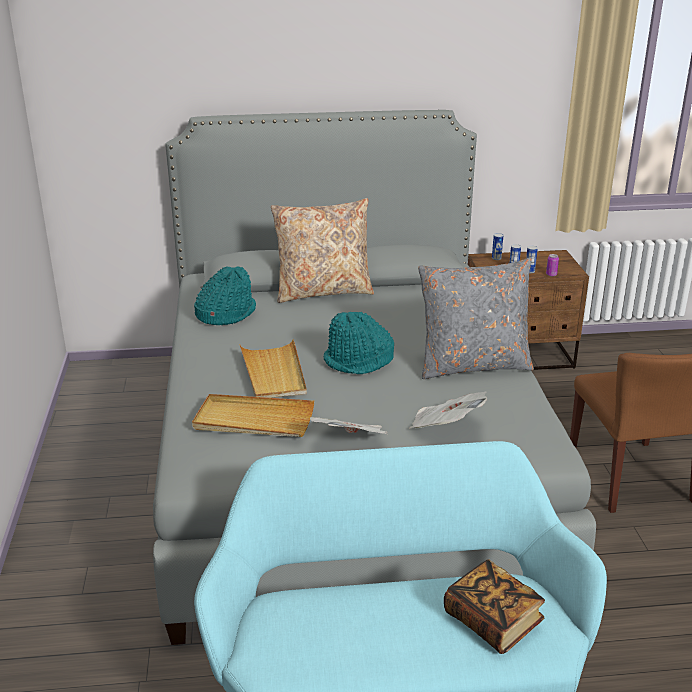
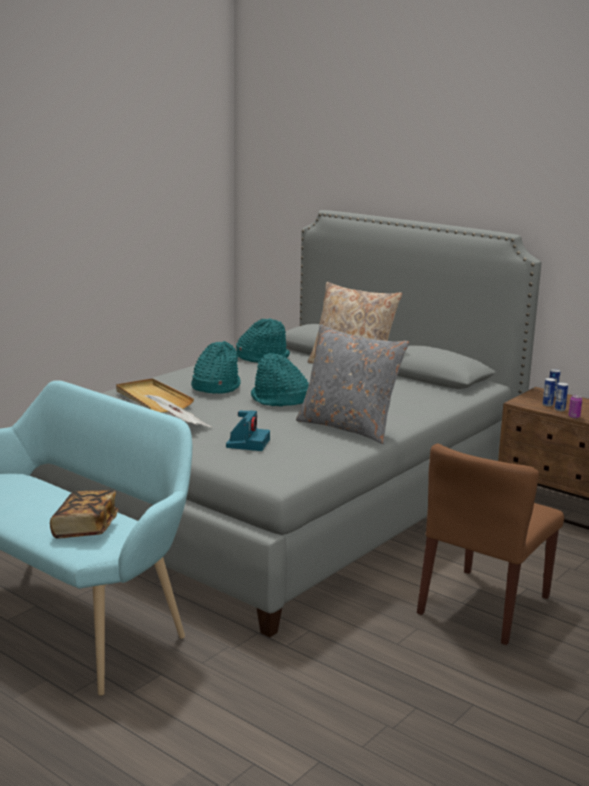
camera: 45 degrees right, 10 degrees down
beige tray [239,339,307,398] -> turquoise hat [191,341,241,394]
newspaper [409,392,487,429] -> camera [226,410,270,451]

